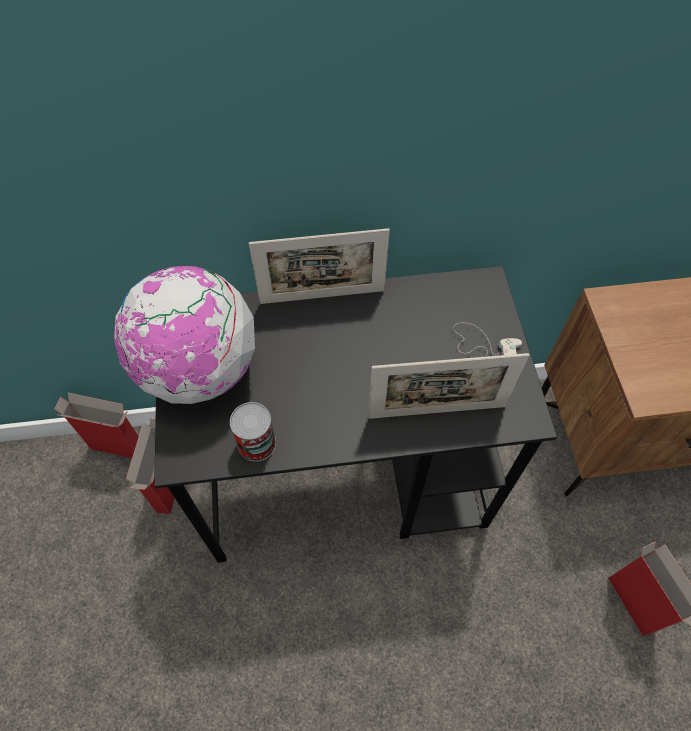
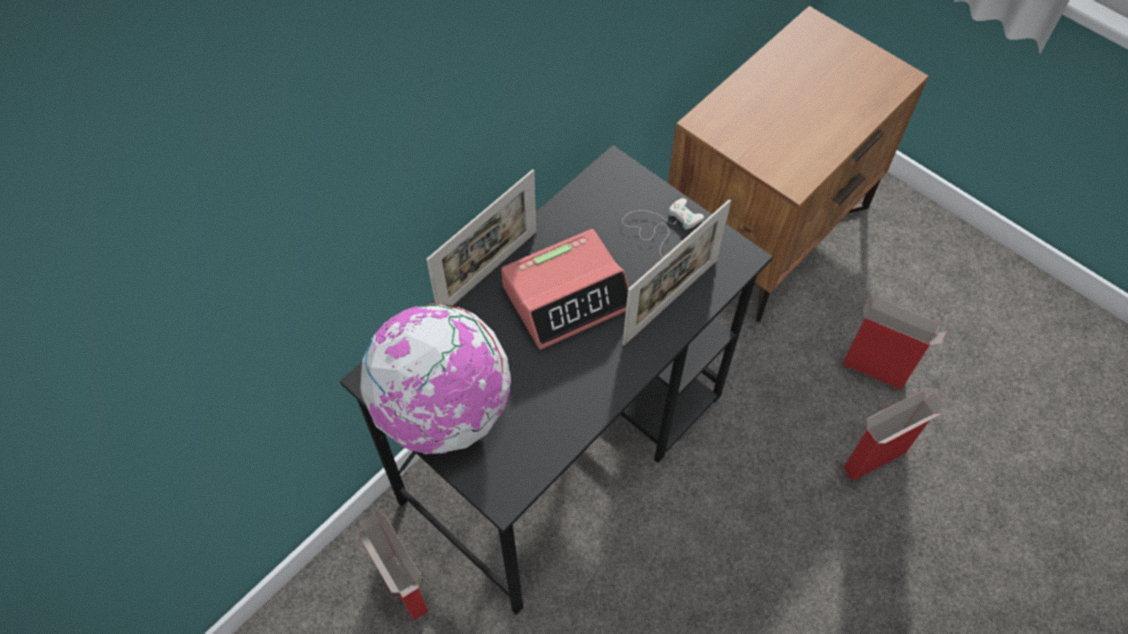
camera: 40 degrees left, 0 degrees up
cardboard box [54,393,139,458] -> cardboard box moved to [843,390,946,481]
can [230,402,276,462] -> none
none -> alarm clock [501,229,629,350]

